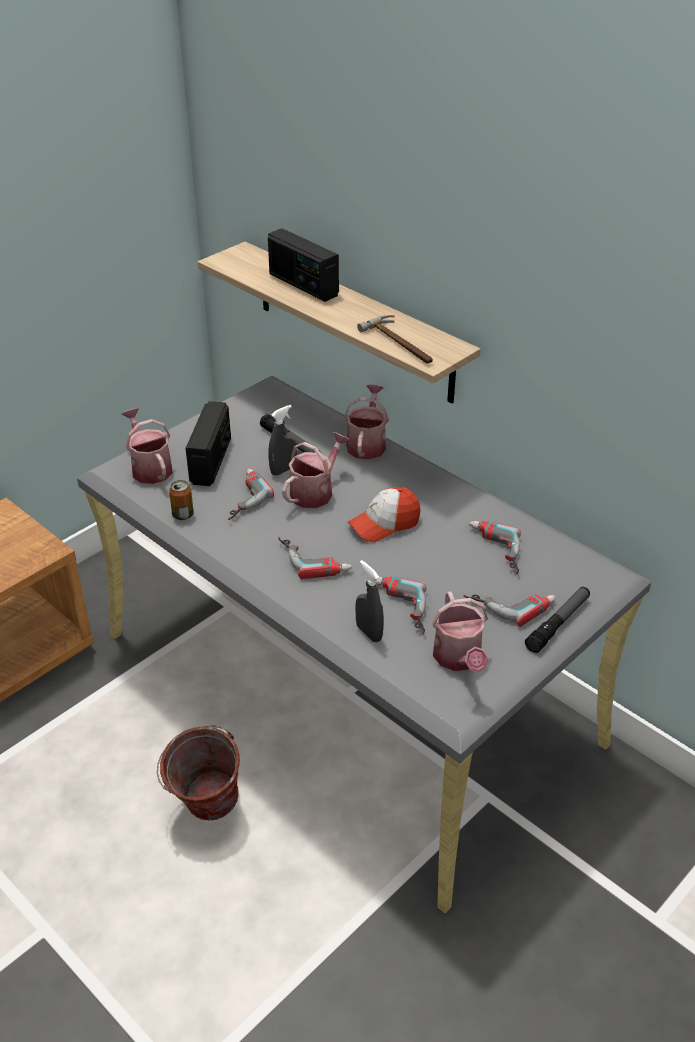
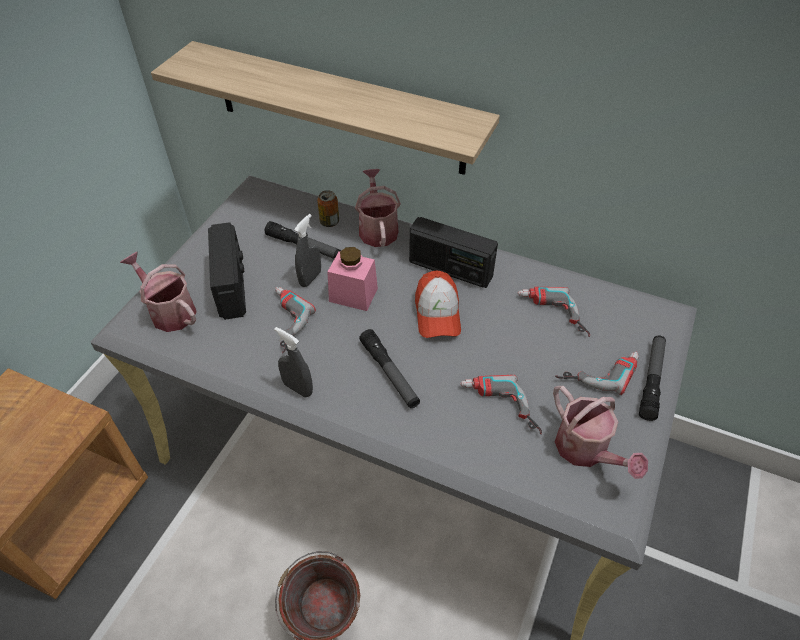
camera: 20 degrees left, 10 degrees up
can [169,480,194,520] -> can moved to [317,190,339,227]
radio [268,228,339,302] -> radio moved to [409,217,498,288]
power drill [278,537,352,579] -> flashlight [359,329,420,408]
watering can [282,432,350,508] -> pink jar [328,247,378,311]
cap [348,487,420,542] -> cap turned 45 degrees counterclockwise [415,271,461,338]
grey spray bottle [355,560,384,642] -> grey spray bottle moved to [274,327,313,398]
hammer [357,315,433,364] -> none

